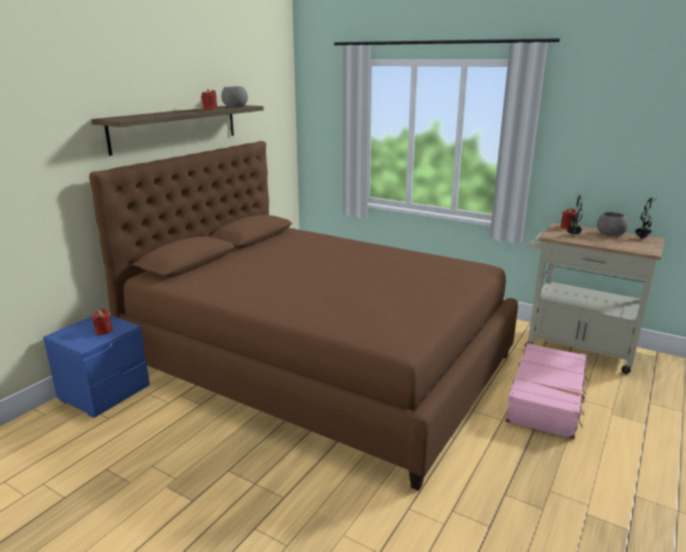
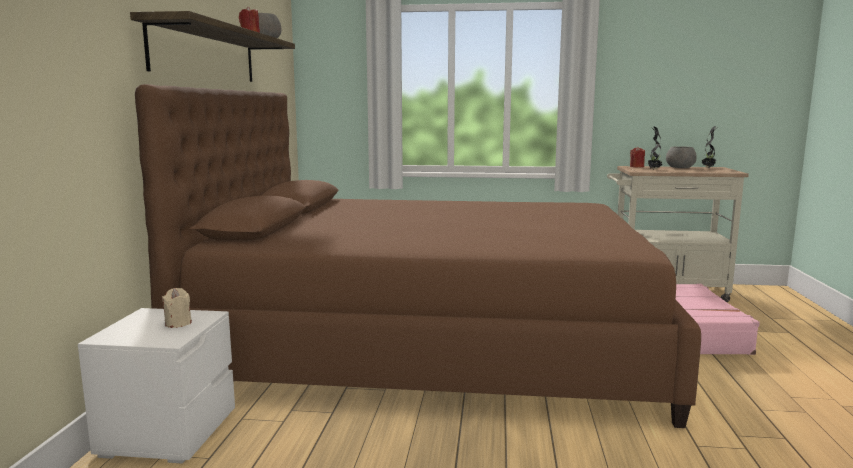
camera: 25 degrees left, 10 degrees down
blue nightstand [43,315,150,418] -> white nightstand [78,308,235,464]
red candle [92,309,113,335] -> beige candle [162,288,192,328]

